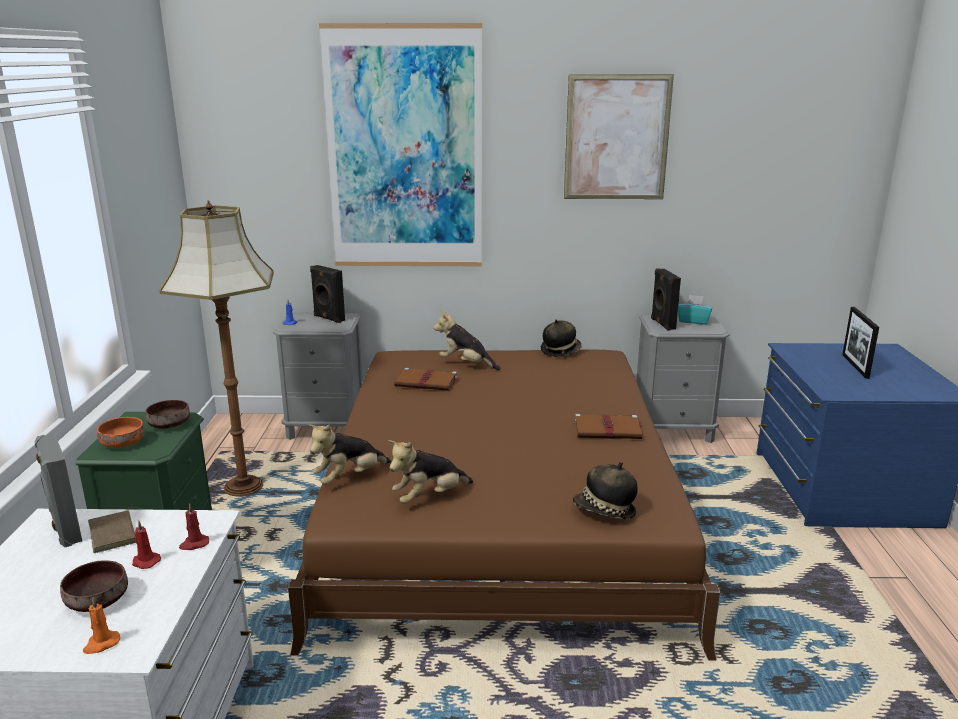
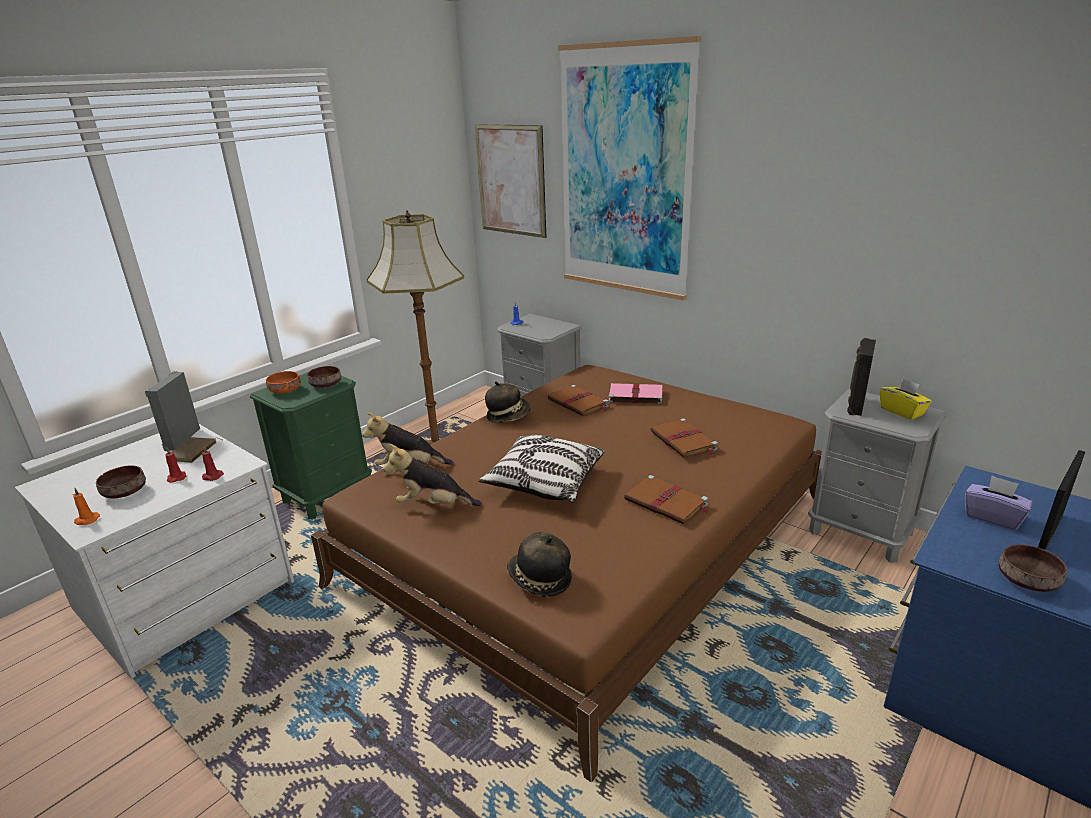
camera: 40 degrees right, 5 degrees up
black speaker [310,265,345,323] -> none
plush toy [434,311,501,370] -> pink book [605,383,662,404]
hat [541,319,582,357] -> hat moved to [485,381,531,423]
picture [564,75,674,199] -> picture moved to [475,124,547,238]
turquoise tissue box [678,295,712,325] -> yellow tissue box [880,378,932,420]
none -> pillow [479,435,604,503]
none -> brown book [650,418,718,458]
none -> purple tissue box [965,476,1032,530]
none -> brown bowl [998,544,1067,592]

